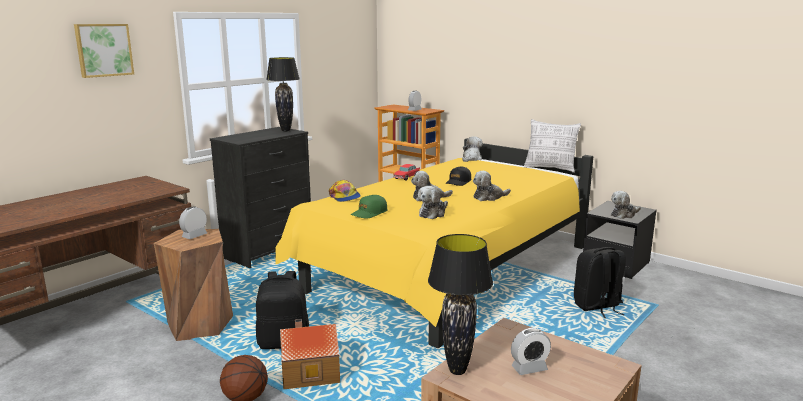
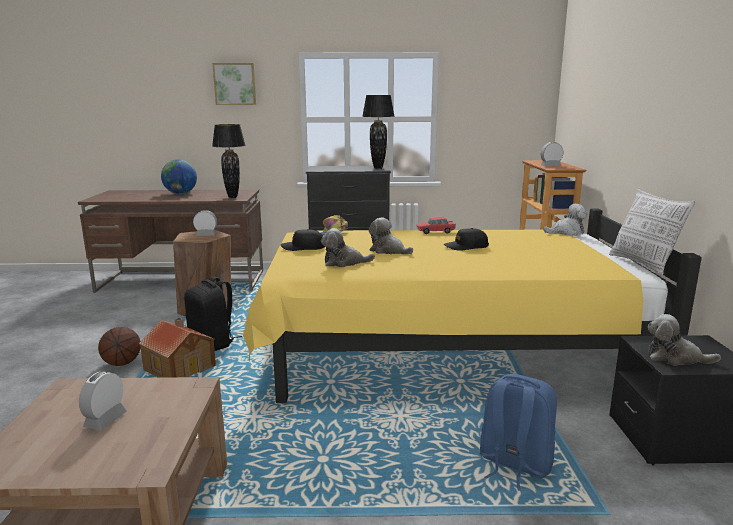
camera: 50 degrees right, 0 degrees up
green cap [351,195,388,218] -> black cap [281,229,325,251]
black table lamp [428,234,493,375] -> black table lamp moved to [212,124,246,198]
plush toy [473,171,511,201] -> none
alarm clock [511,328,551,375] -> alarm clock turned 75 degrees clockwise [79,371,127,430]
black backpack [574,247,626,318] -> blue backpack [480,374,557,491]
none -> globe [161,159,197,194]

